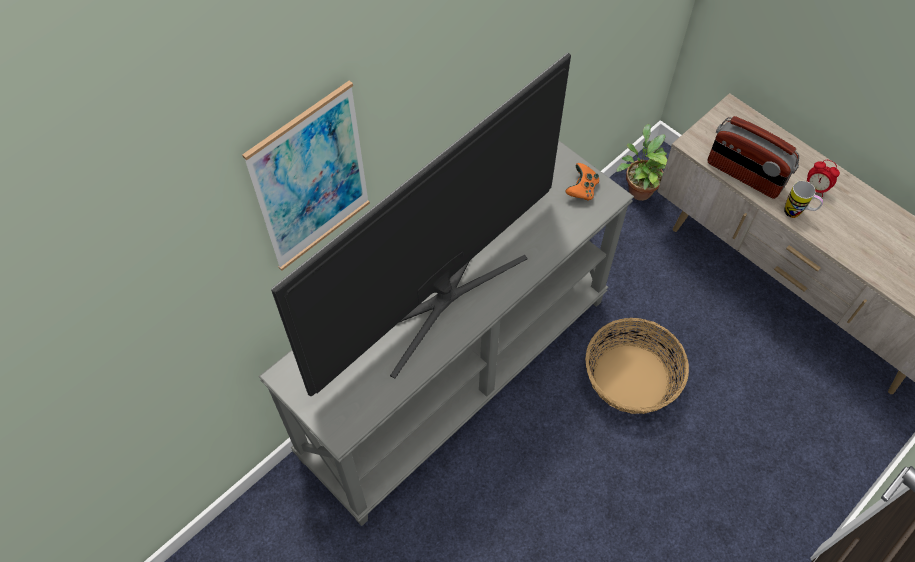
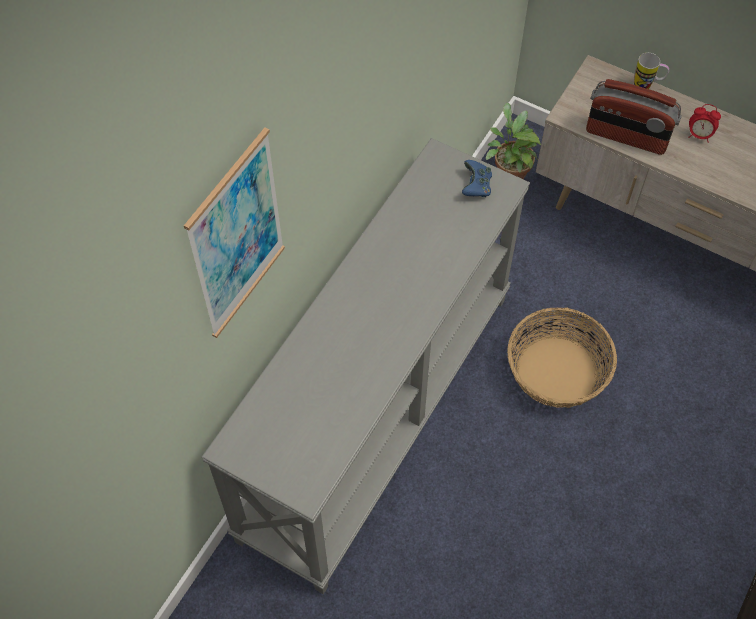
camera: 15 degrees left, 0 degrees up
television [271,53,571,396] -> none
orange game controller [565,163,599,201] -> blue game controller [462,160,492,197]
mug [784,181,823,218] -> mug moved to [634,53,669,89]

